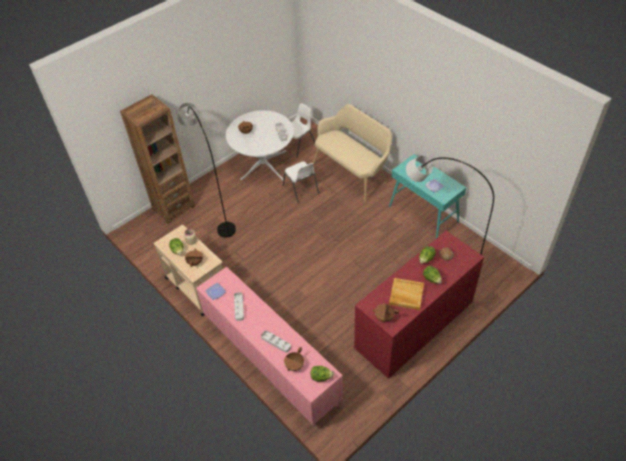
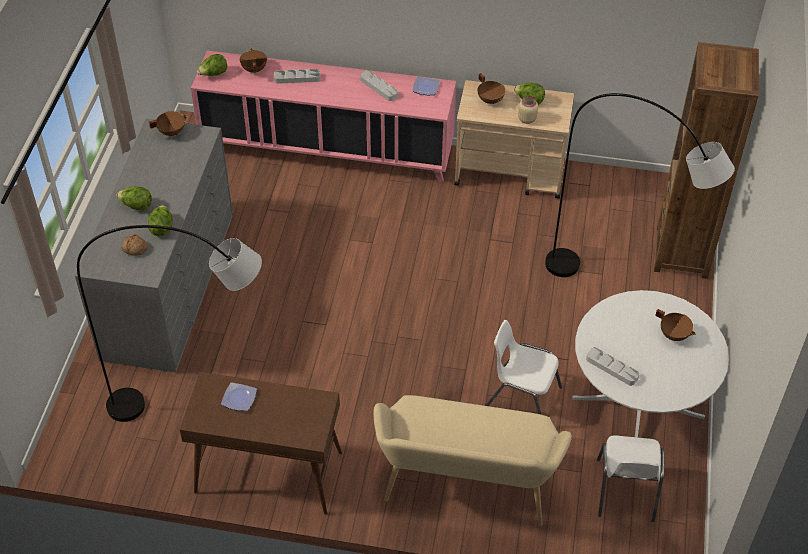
camera: 140 degrees right, 0 degrees up
red dresser [354,231,484,379] -> grey dresser [75,118,233,373]
turquoise console table [389,154,466,238] -> brown console table [180,372,342,515]
beige tray [389,278,424,310] -> none

